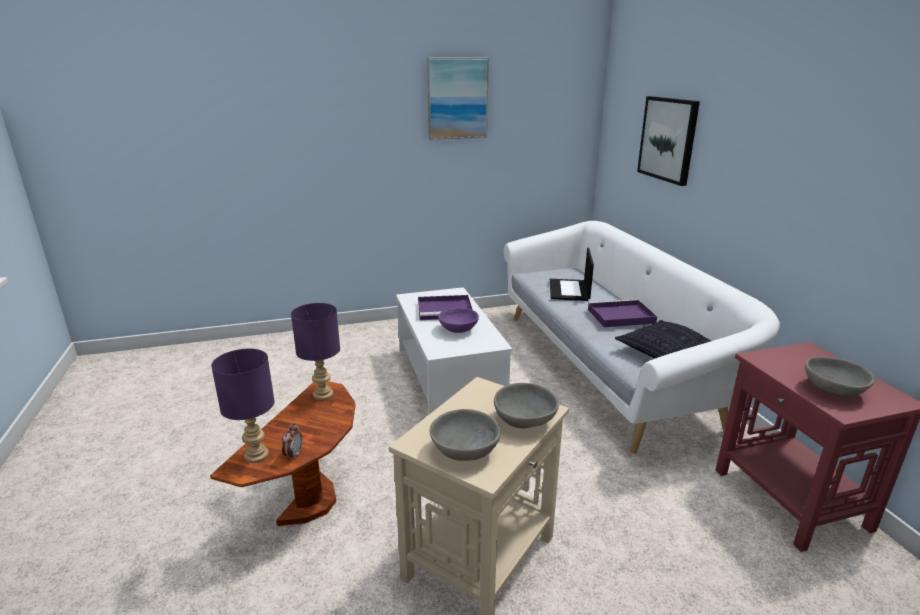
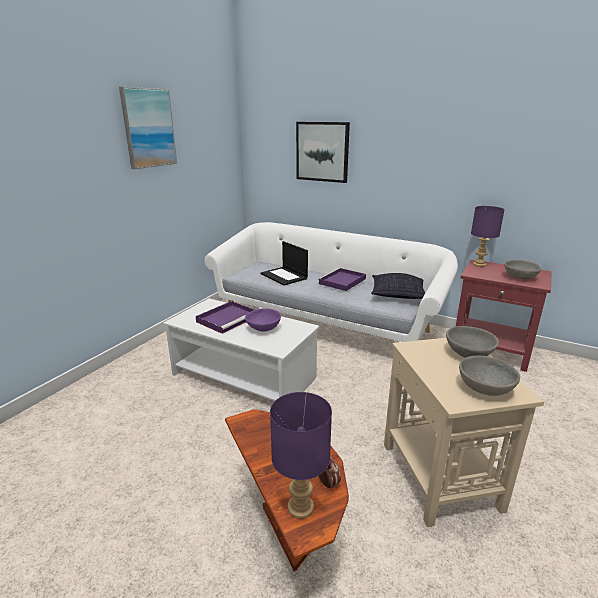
camera: 45 degrees left, 0 degrees up
purple table lamp [291,303,340,400] -> purple table lamp moved to [471,206,505,267]

